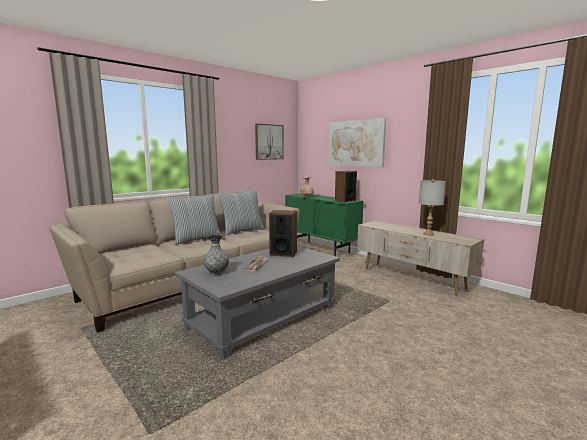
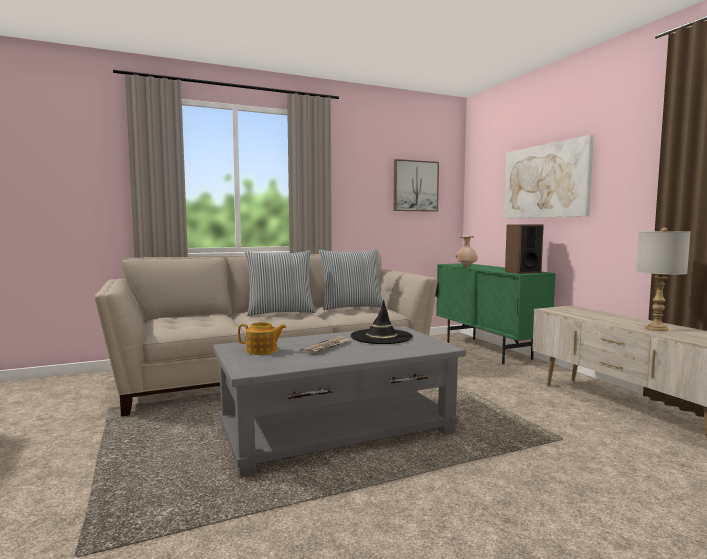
camera: 20 degrees right, 5 degrees down
grey vase [204,235,229,274] -> teapot [238,322,286,355]
speaker [269,210,297,257] -> black hat [351,300,413,344]

